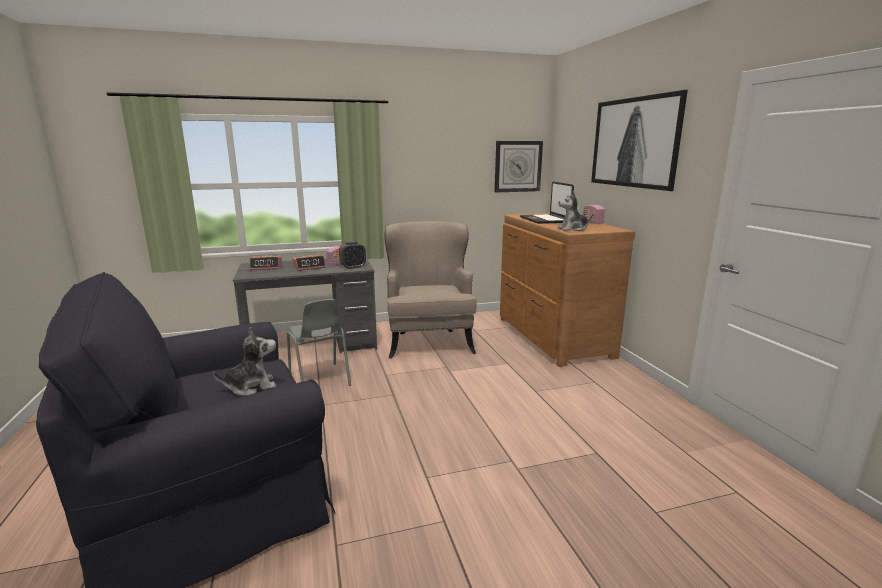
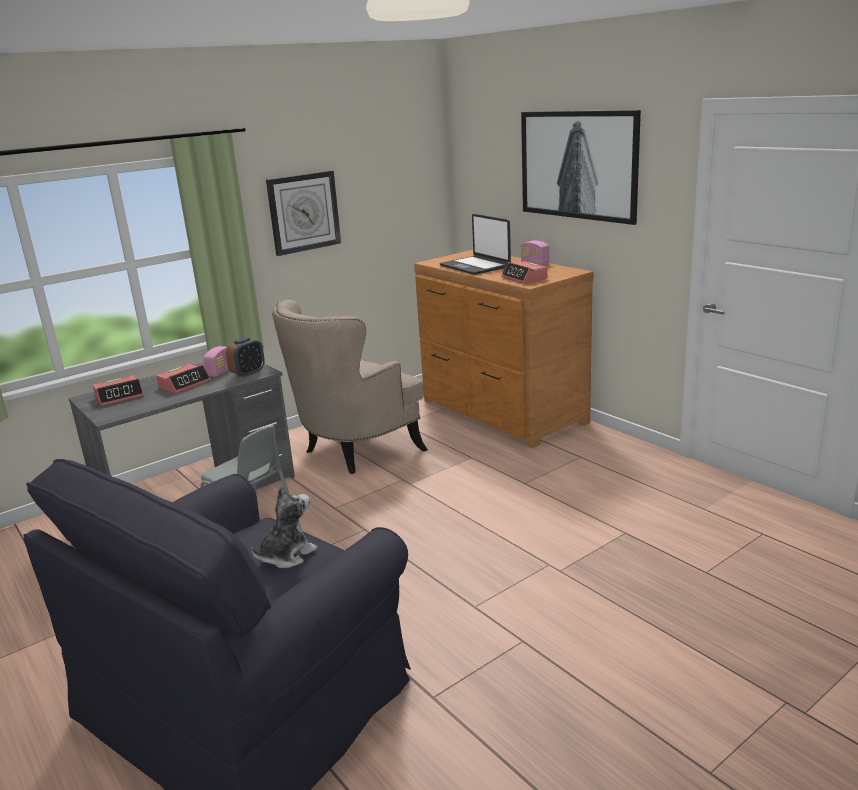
camera: 20 degrees left, 5 degrees up
beige armchair [384,221,476,359] -> beige armchair turned 105 degrees counterclockwise [272,300,428,474]
wall clock [495,141,543,192] -> wall clock moved to [266,171,341,256]
plush toy [558,191,593,231] -> alarm clock [502,261,548,284]

